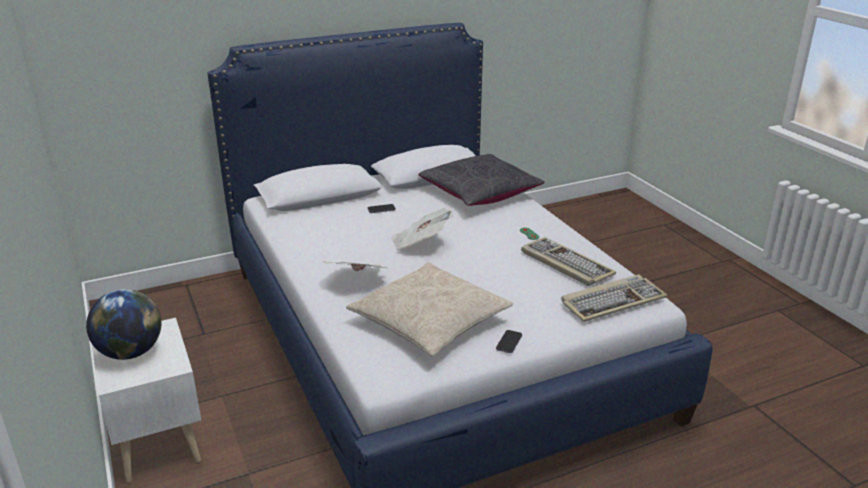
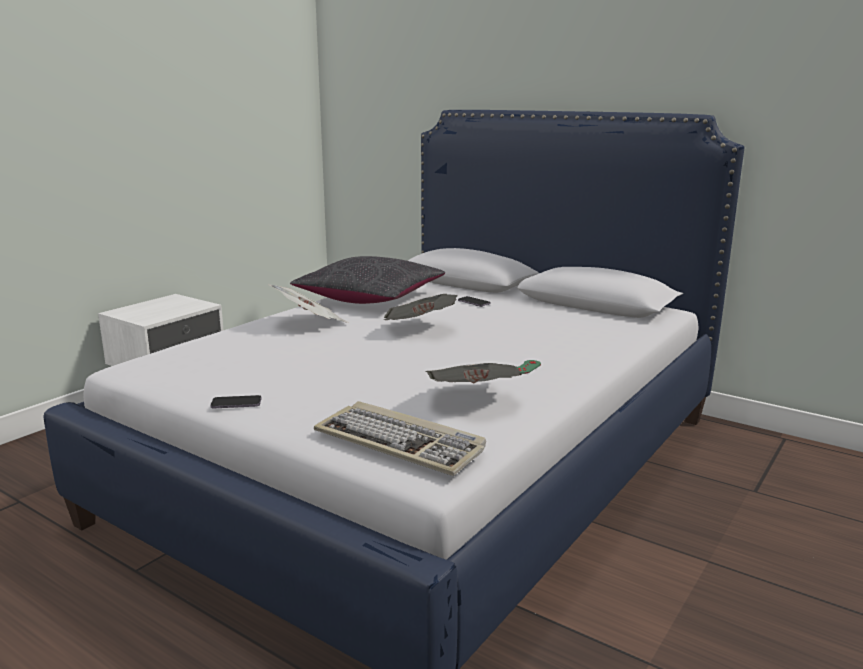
camera: 60 degrees right, 10 degrees down
globe [86,289,161,360] -> none
beige pillow [346,262,513,356] -> none
black pillow [418,154,545,206] -> black pillow moved to [290,256,445,304]
keyboard [521,237,616,286] -> newspaper [426,363,522,383]

